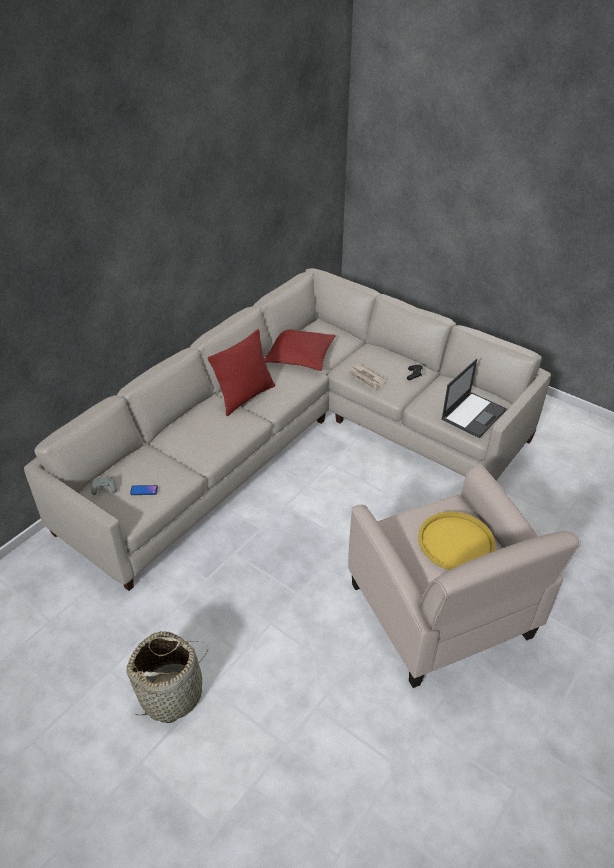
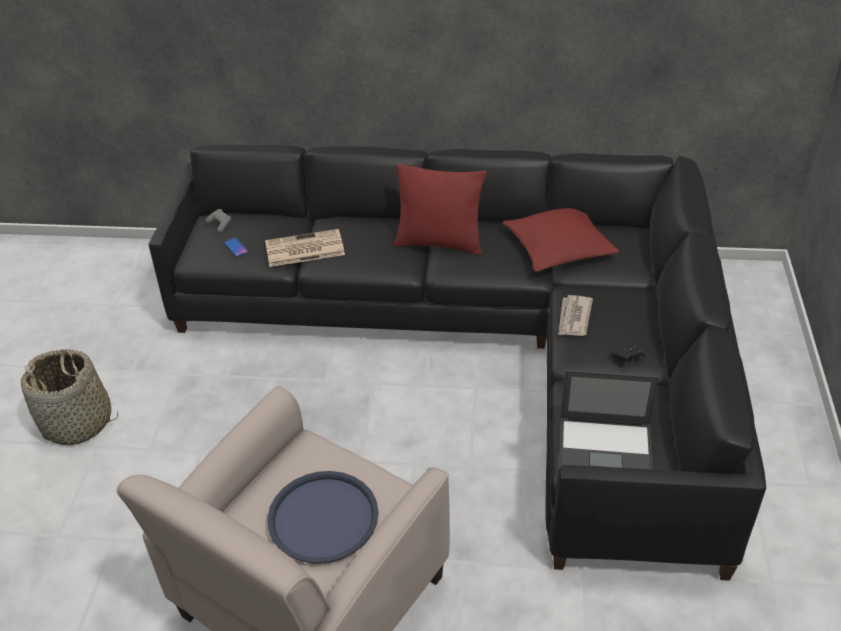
camera: 60 degrees right, 0 degrees up
beige sofa [24,268,551,591] -> black sofa [149,144,766,581]
yellow tray [418,511,496,570] -> blue tray [267,471,379,564]
none -> newspaper [265,229,345,267]

